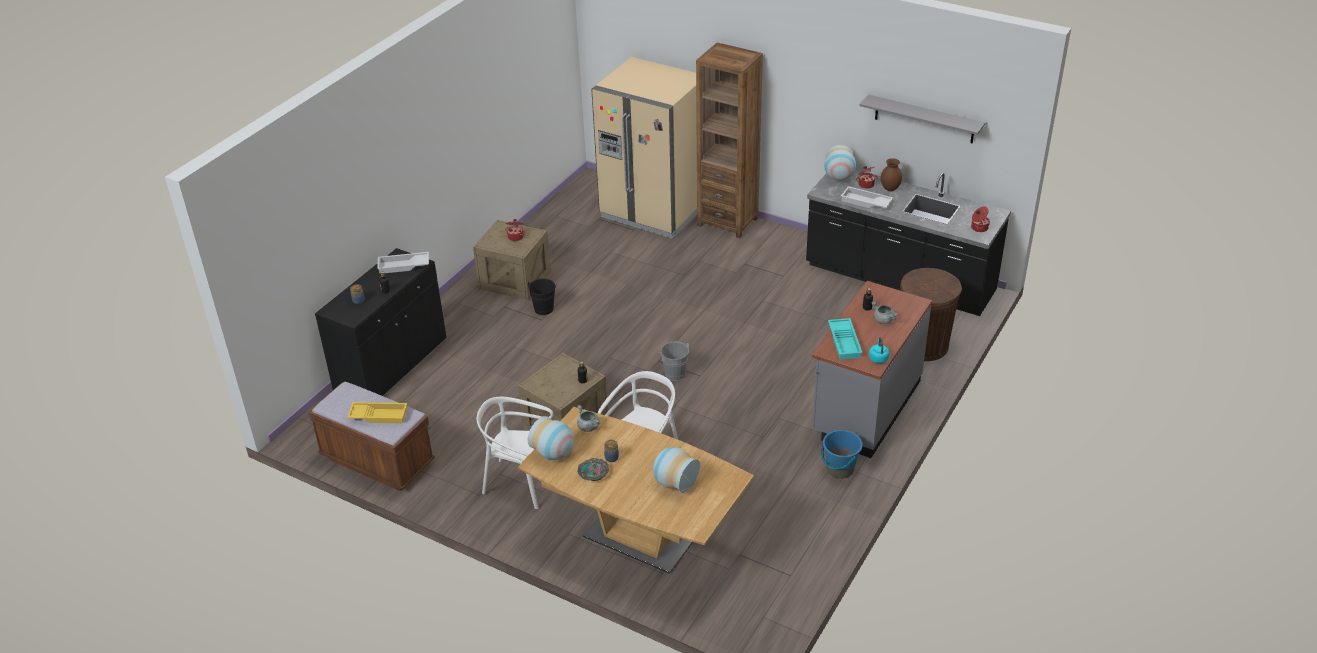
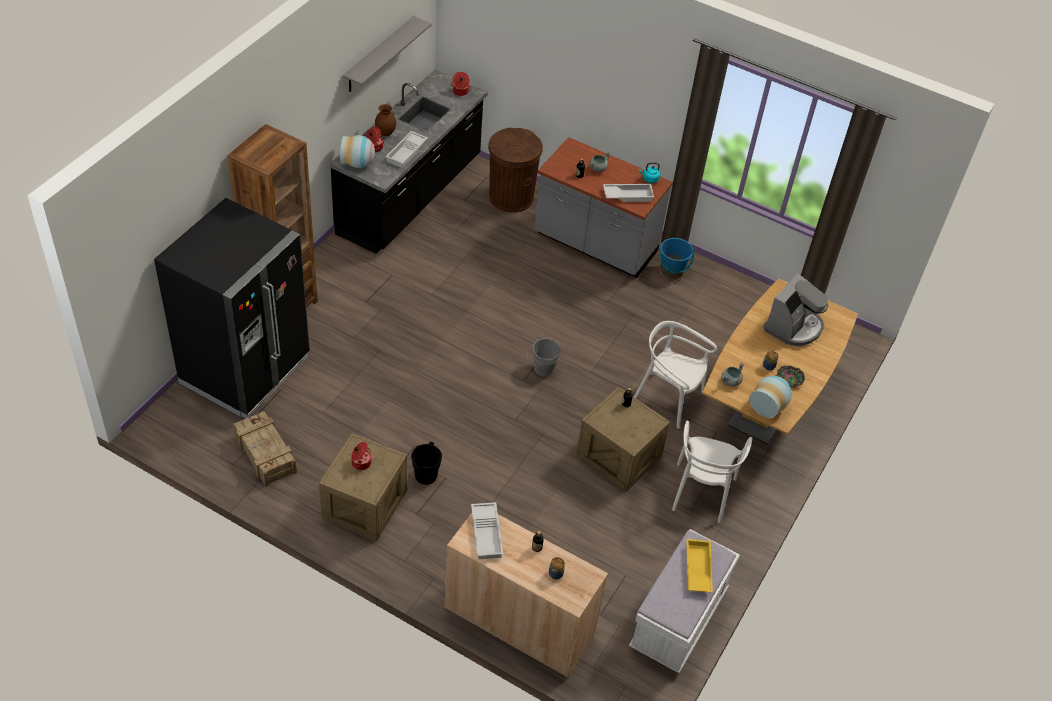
camera: 95 degrees left, 10 degrees up
brown bench [308,382,435,491] -> white bench [629,529,740,673]
black cabinet [315,248,447,396] -> beige cabinet [444,513,608,677]
beige fridge [591,57,697,238] -> black fridge [154,198,310,418]
vase [653,447,700,493] -> coffee machine [763,273,828,346]
turquoise tray [828,318,862,360] -> white tray [603,184,654,202]
none -> crate [233,411,297,487]

